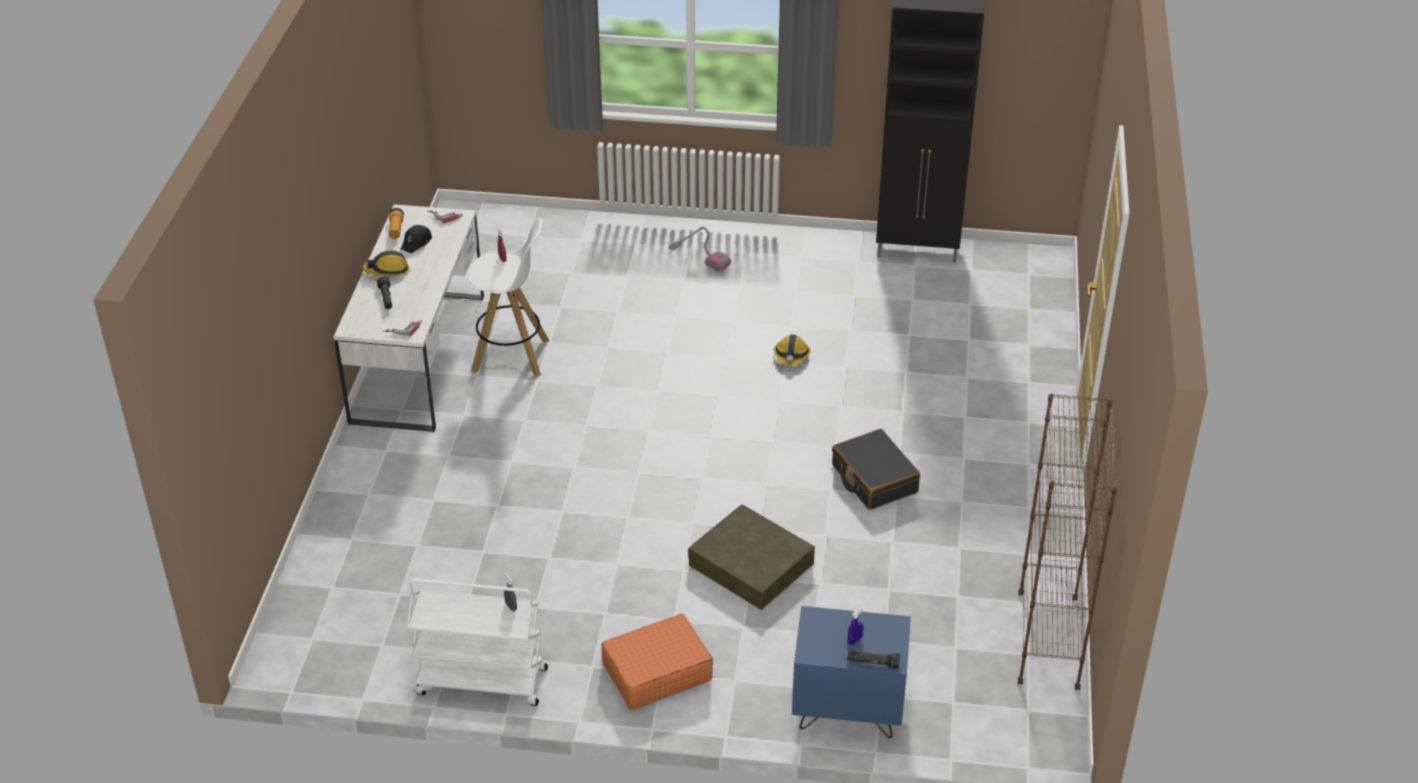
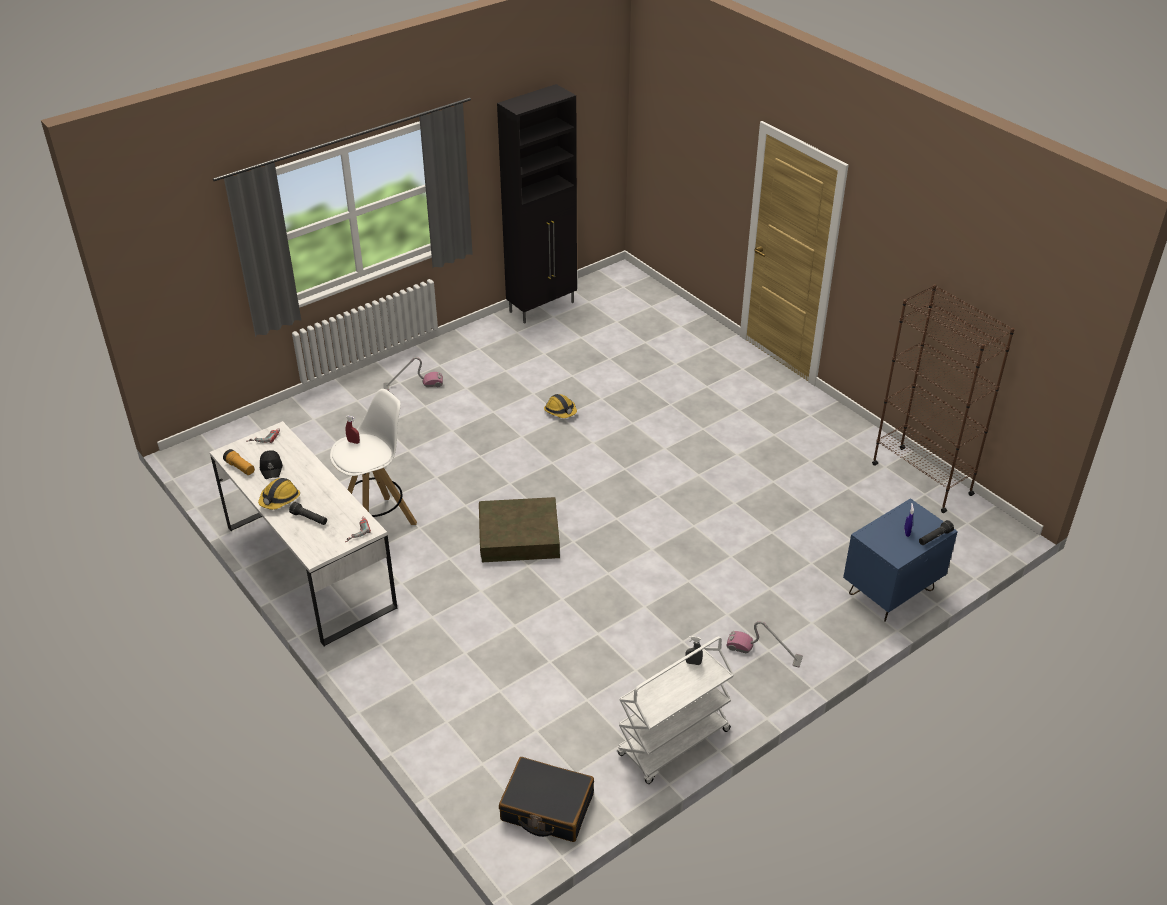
camera: 45 degrees left, 0 degrees up
orange suitcase [601,613,713,710] -> vacuum cleaner [727,621,803,668]
brown storage box [688,504,815,610] -> brown storage box moved to [479,497,560,562]
black suitcase [832,429,920,510] -> black suitcase moved to [499,757,594,842]

